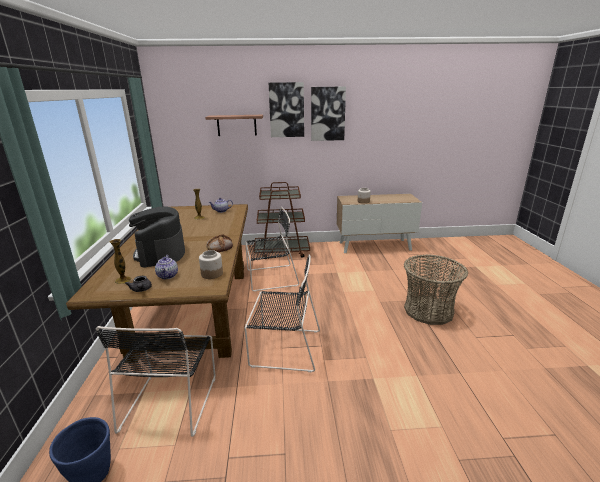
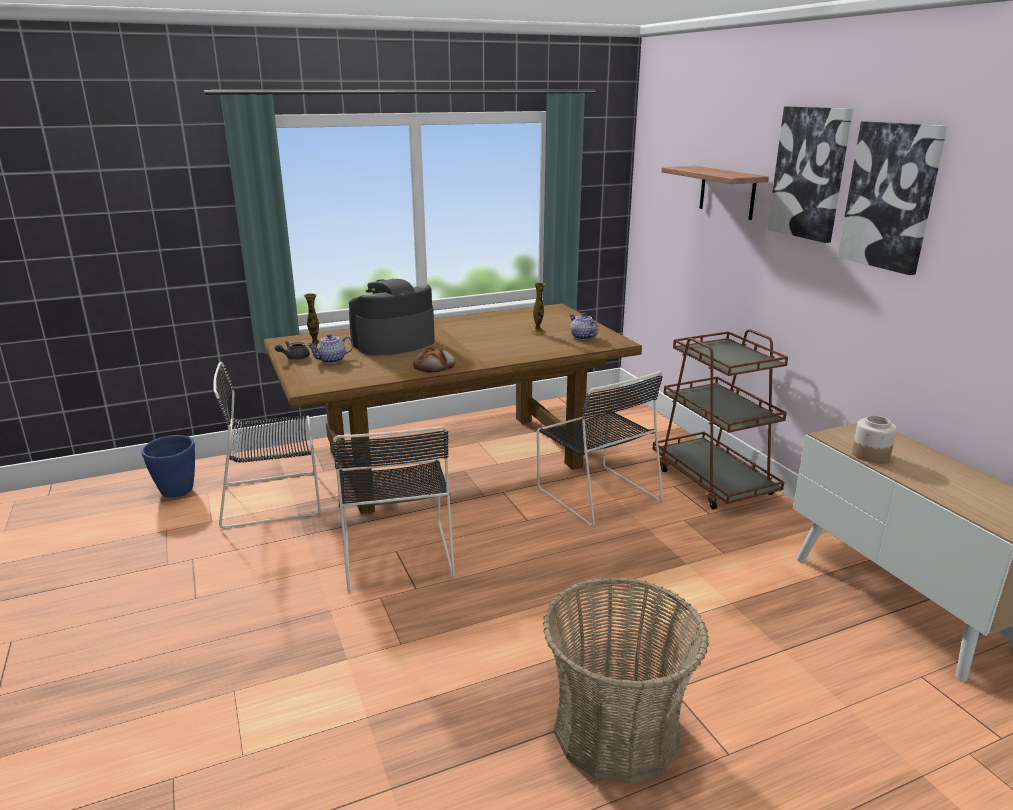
camera: 70 degrees right, 0 degrees up
jar [199,250,223,279] -> none

